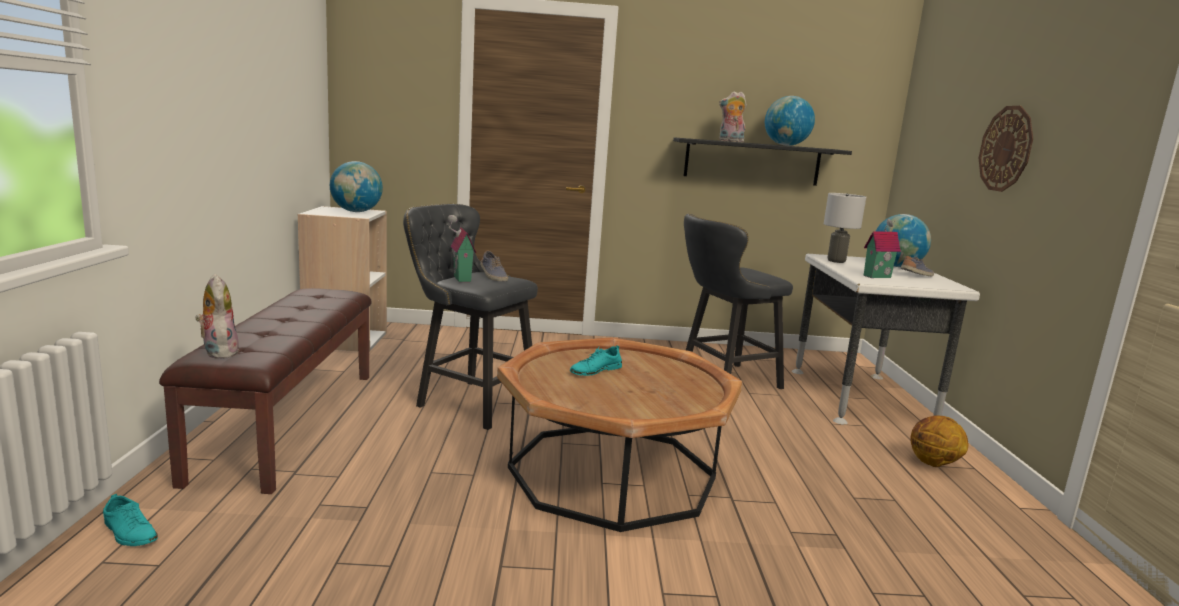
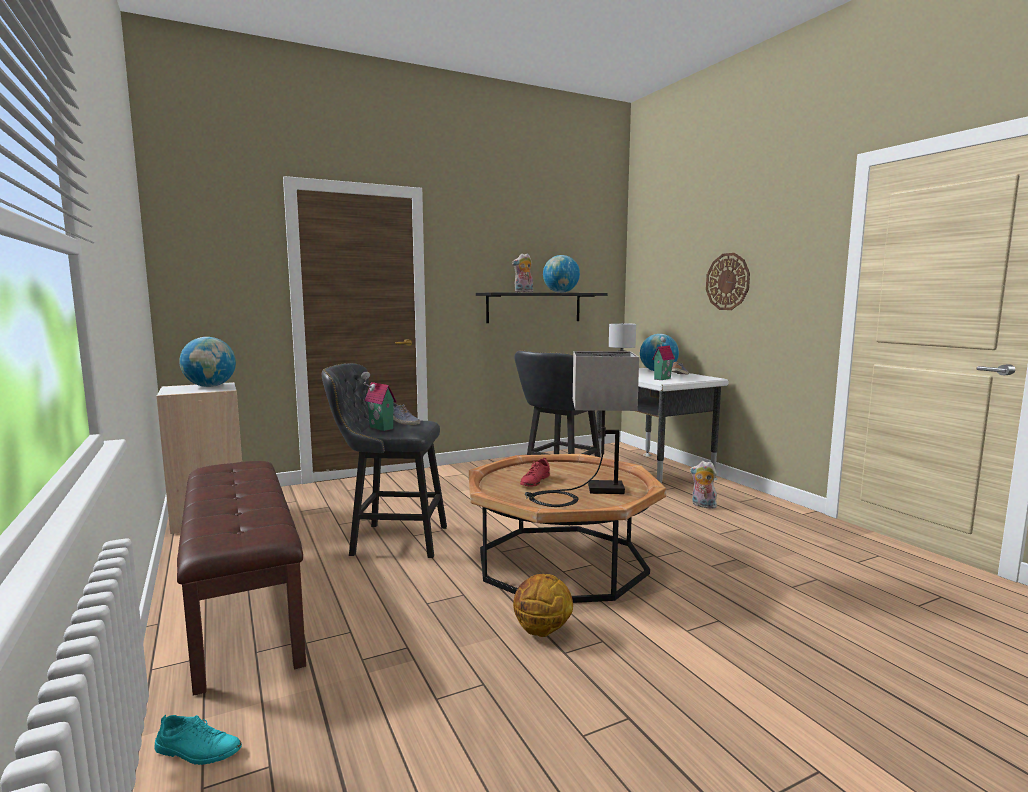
camera: 25 degrees left, 5 degrees down
plush toy [196,274,240,359] -> plush toy moved to [690,461,717,509]
turquoise shoe [570,345,622,376] -> red shoe [520,458,550,487]
basketball [911,415,968,467] -> basketball moved to [513,574,573,637]
none -> table lamp [525,351,639,507]

